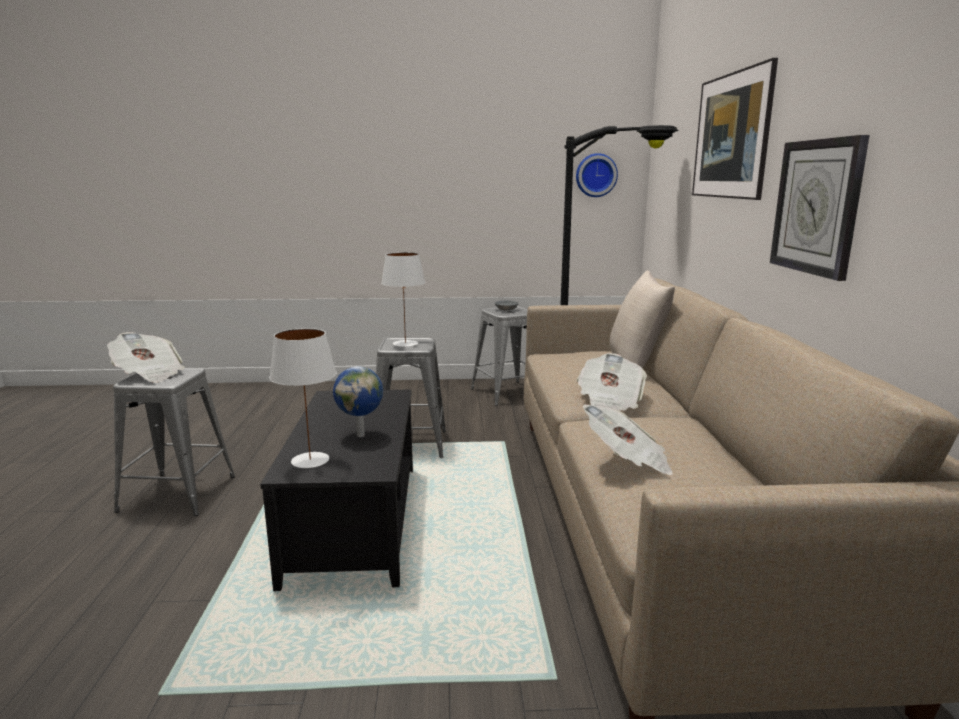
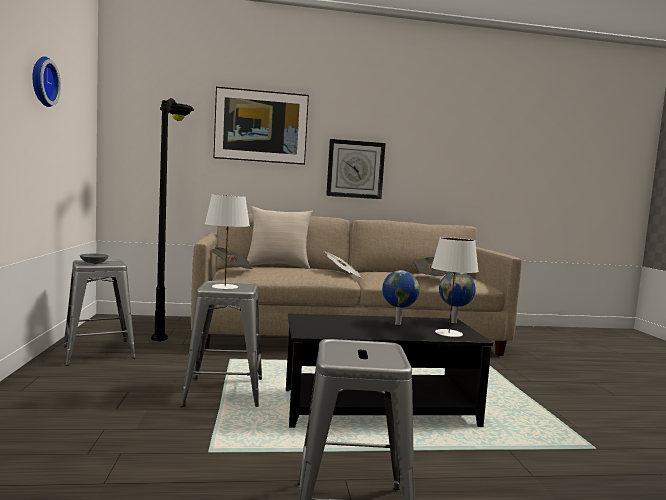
camera: 95 degrees left, 10 degrees down
newspaper [107,332,185,383] -> newspaper moved to [212,247,253,269]
wall clock [576,153,618,197] -> wall clock moved to [33,56,61,107]
none -> globe [439,272,476,323]

